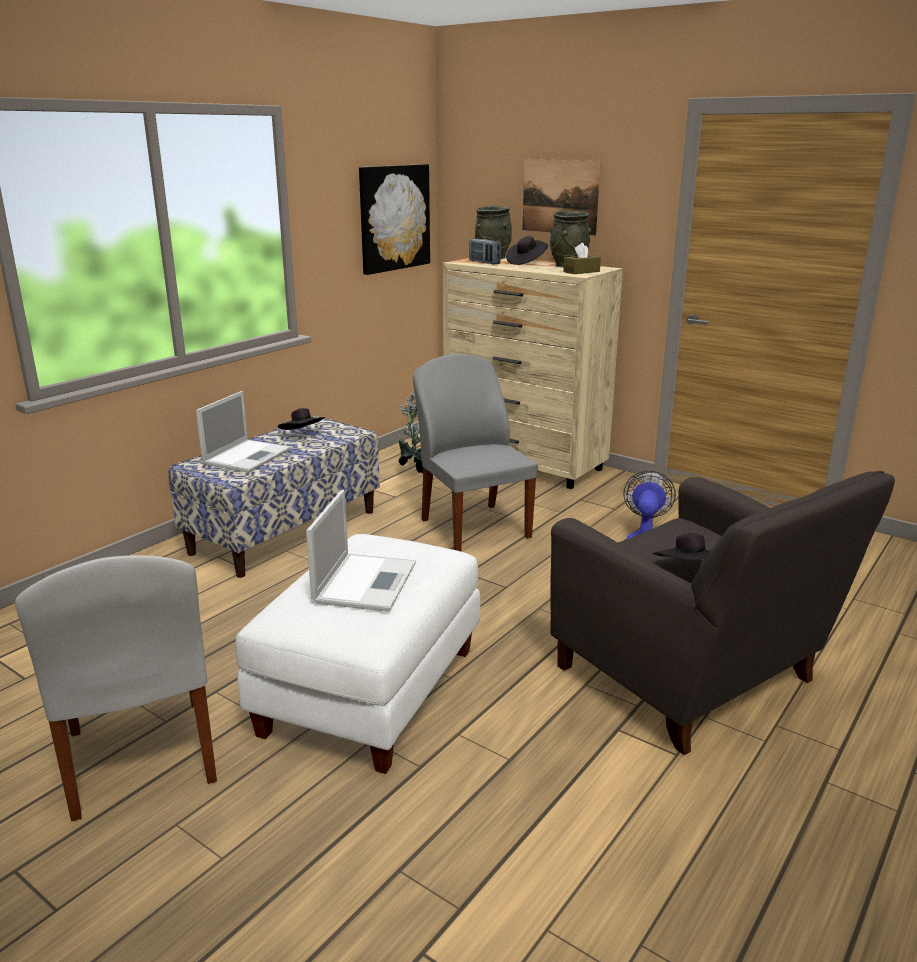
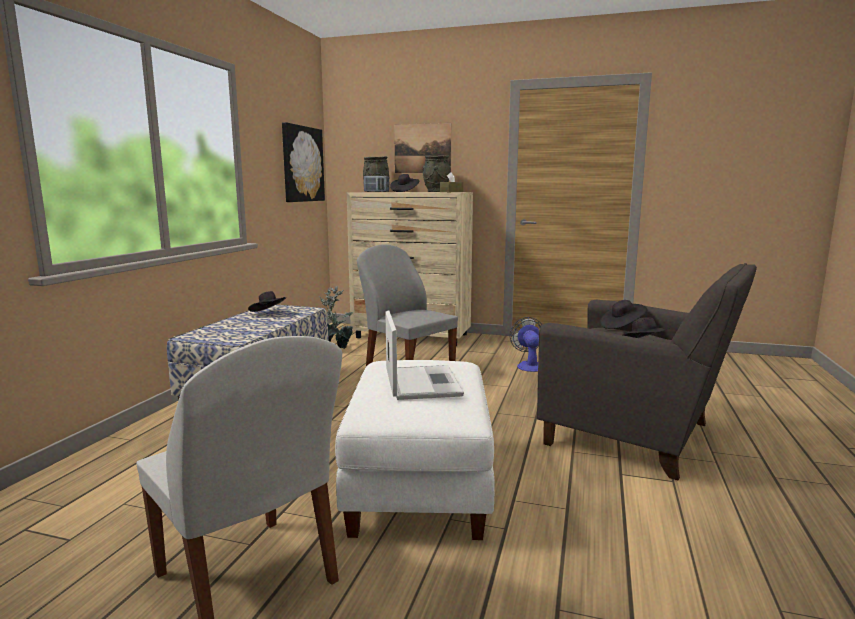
camera: 20 degrees left, 10 degrees down
laptop [196,391,291,472] -> none
none -> black hat [600,300,648,329]

